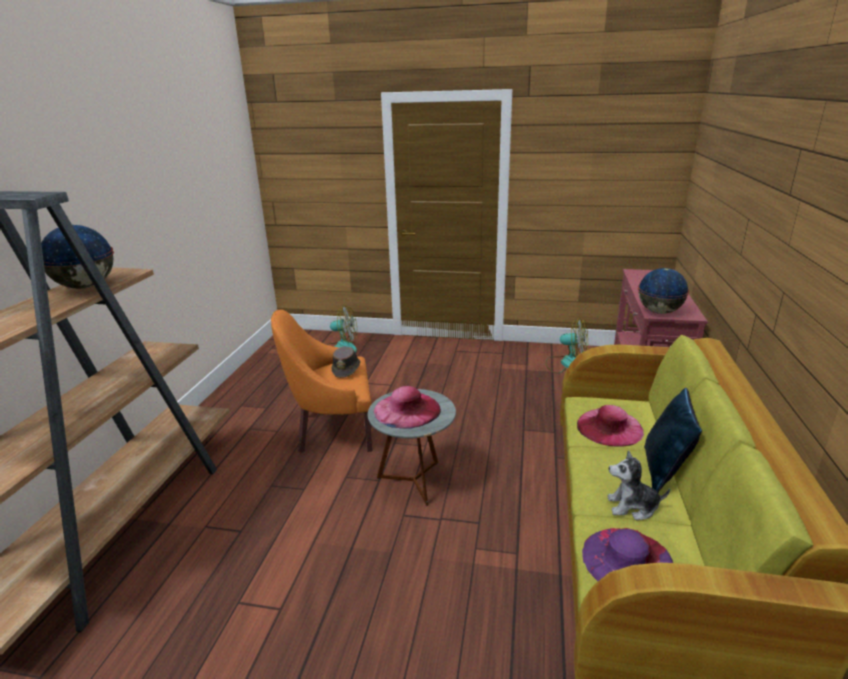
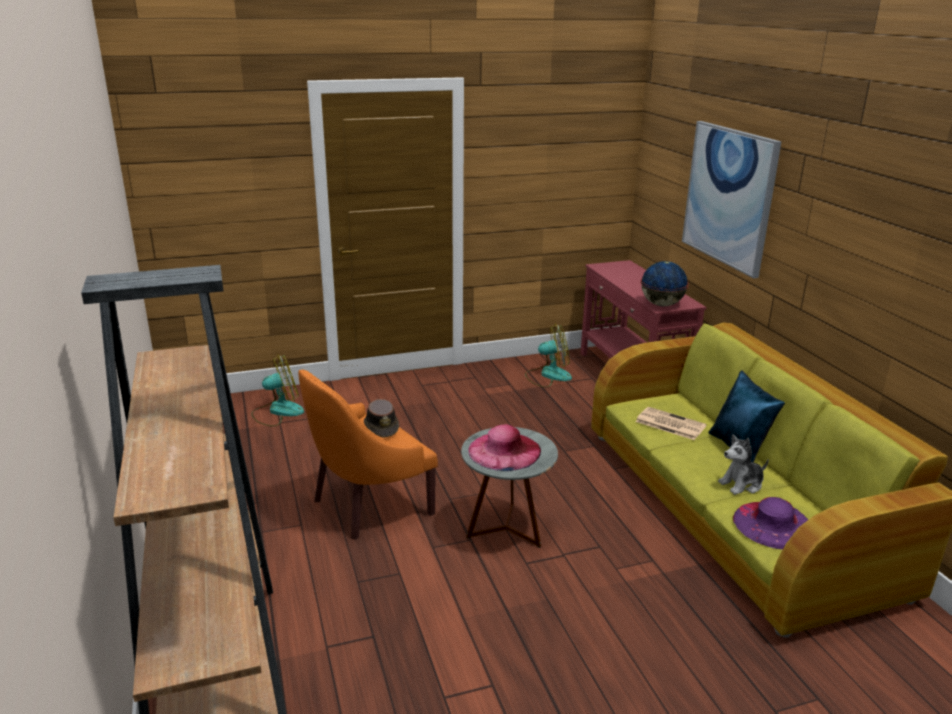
camera: 30 degrees left, 0 degrees up
globe [41,225,114,289] -> none
pink hat [577,405,644,447] -> newspaper [635,407,707,440]
none -> picture [682,121,782,278]

